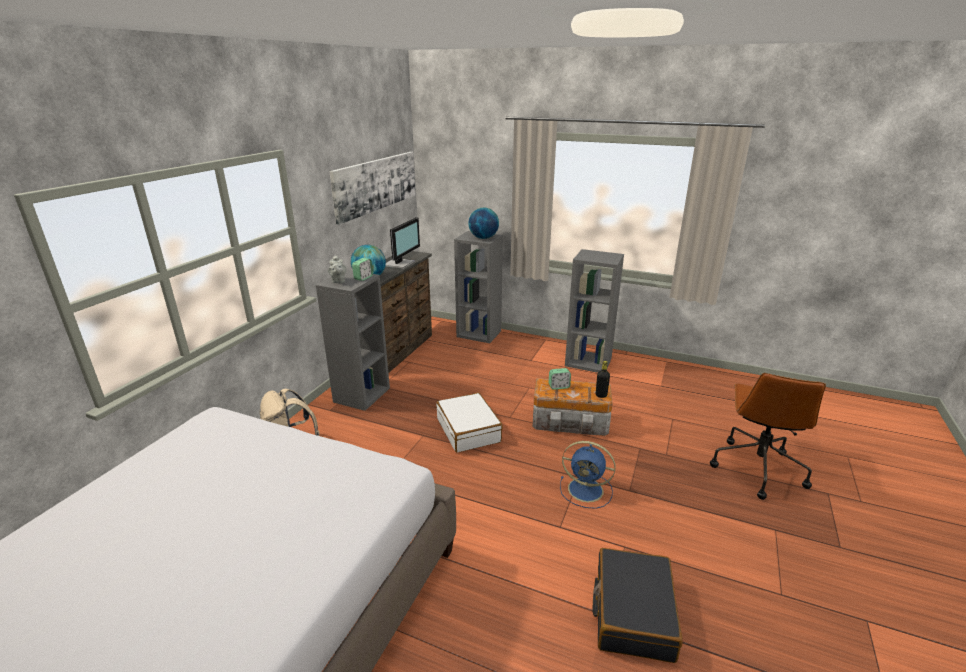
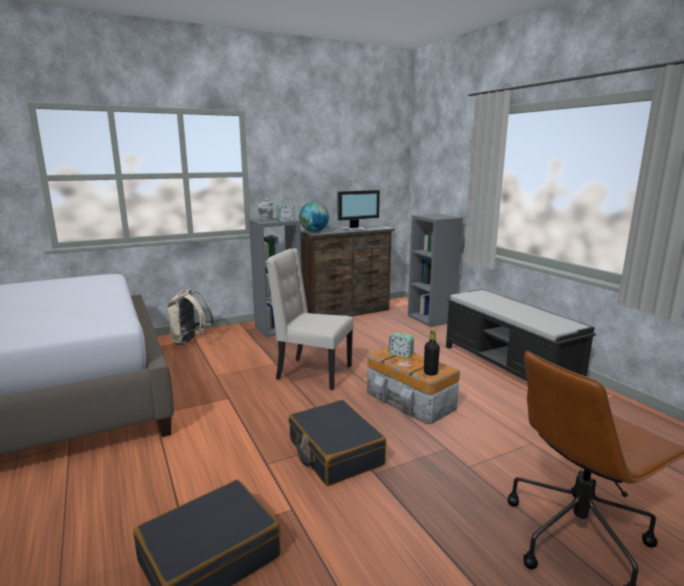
camera: 40 degrees right, 10 degrees down
picture [329,152,415,225] -> none
white suitcase [436,393,503,453] -> beige chair [266,248,354,390]
globe [468,208,499,239] -> none
blue fan [560,441,616,509] -> black suitcase [289,400,387,486]
grey bookcase [565,249,624,373] -> black bench [446,289,596,381]

